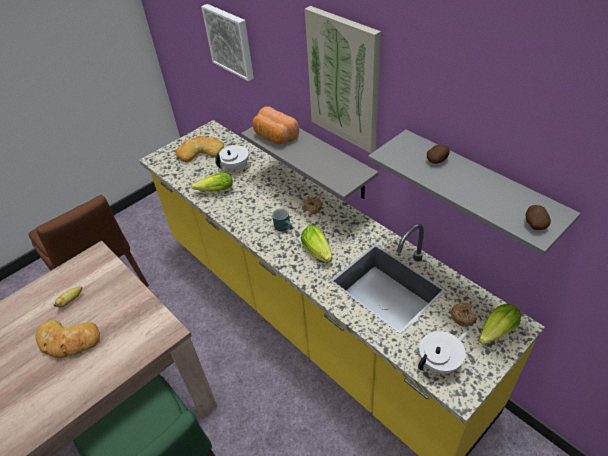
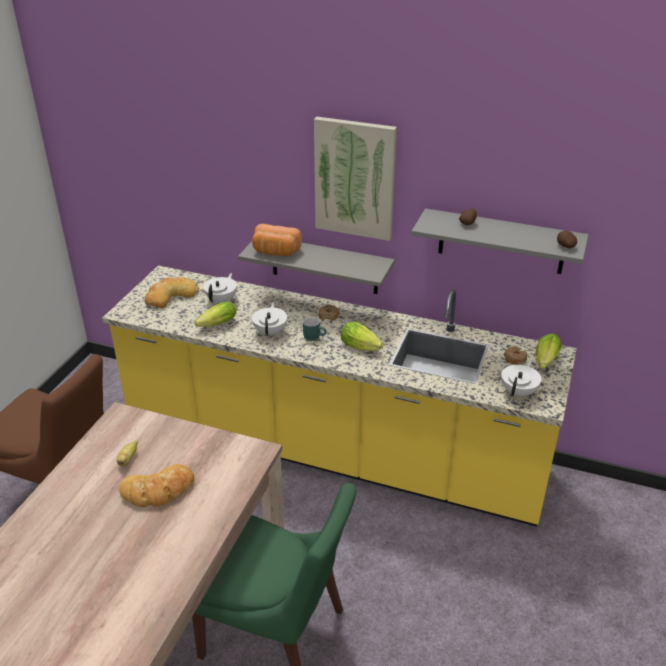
camera: 30 degrees left, 10 degrees down
picture [201,4,254,81] -> none
none -> white teapot [252,302,287,337]

